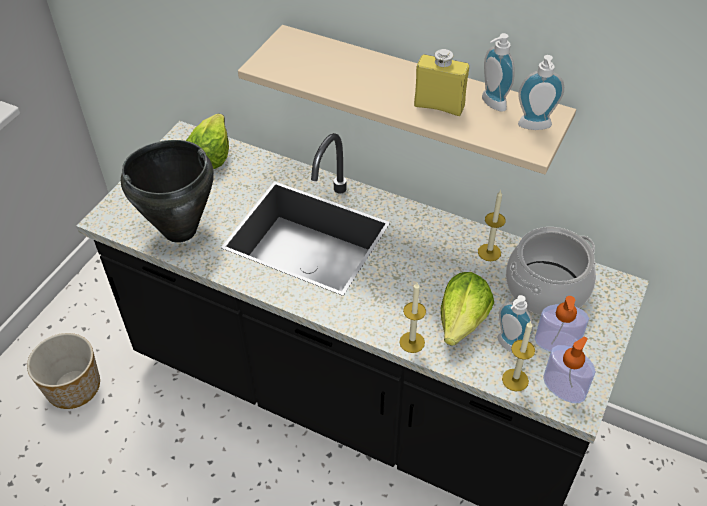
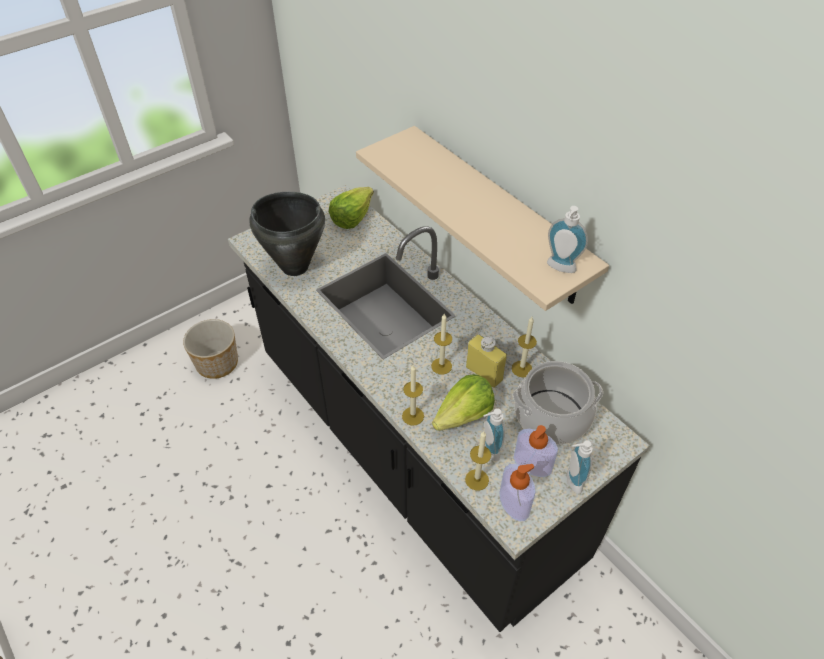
camera: 25 degrees right, 0 degrees up
yellow bottle [414,49,469,116] -> yellow bottle moved to [466,335,507,388]
soap dispenser [482,33,515,112] -> soap dispenser moved to [567,440,593,494]
none -> candle [431,313,452,375]

